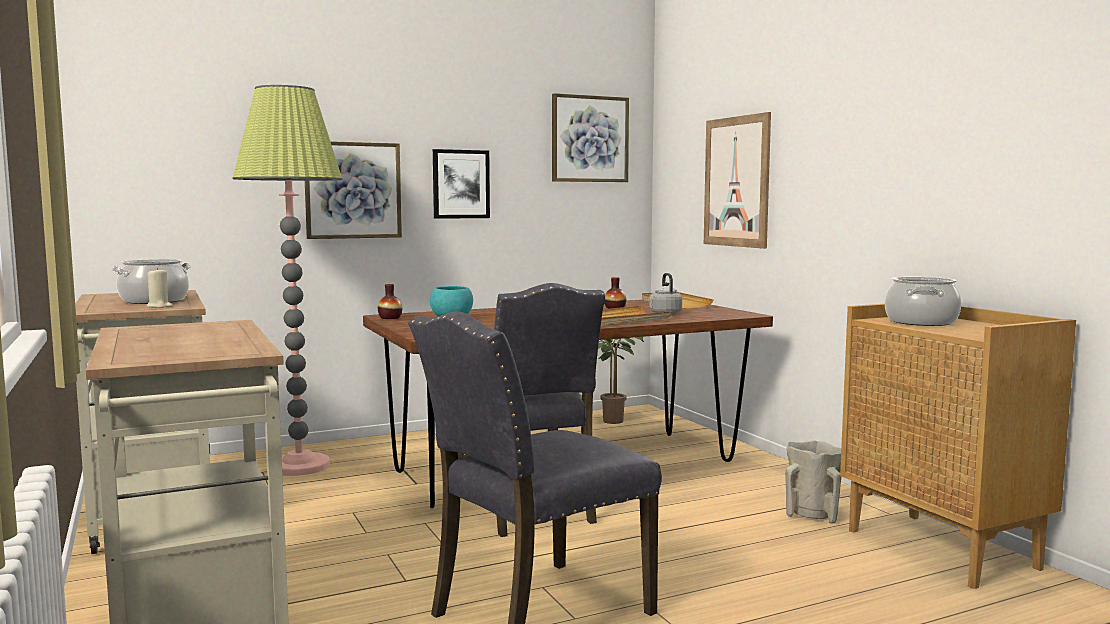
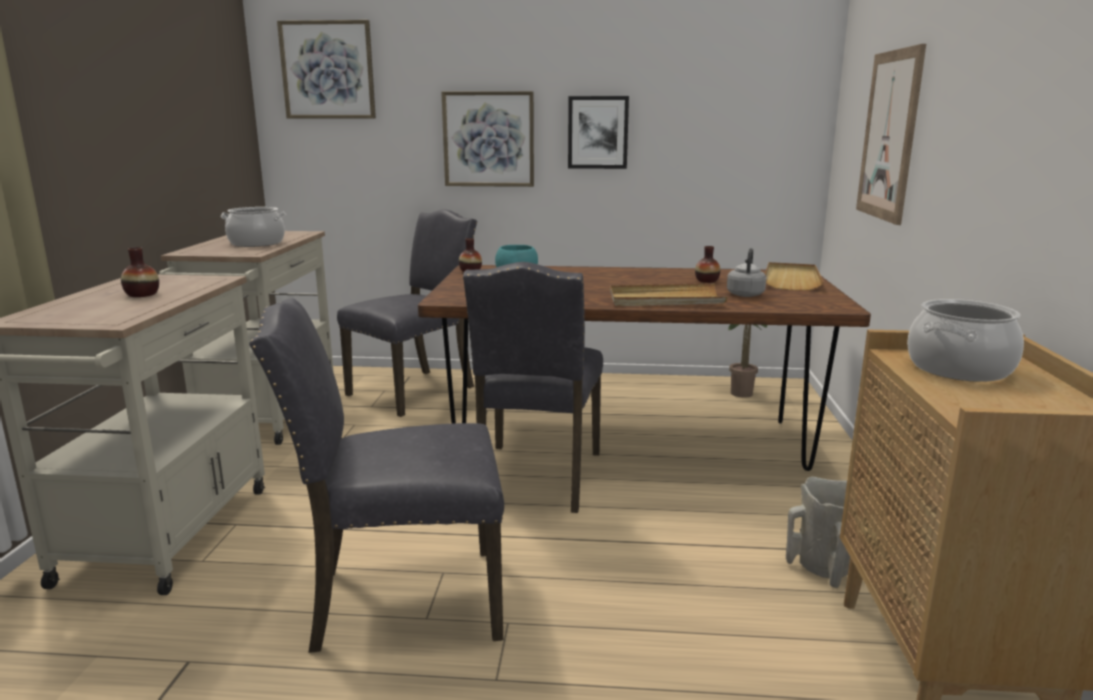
camera: 30 degrees right, 10 degrees up
beige candle [147,268,173,308] -> none
floor lamp [233,85,342,476] -> grey chair [337,209,477,417]
picture [552,93,629,182] -> picture moved to [277,20,376,119]
none -> vase [121,247,159,297]

